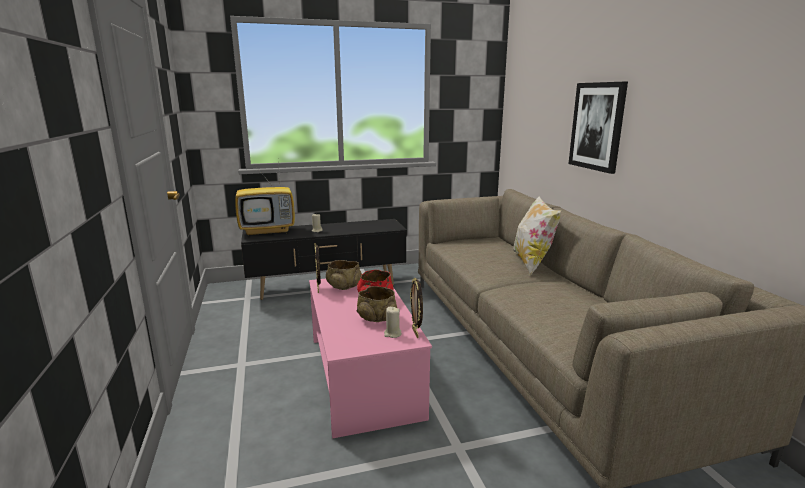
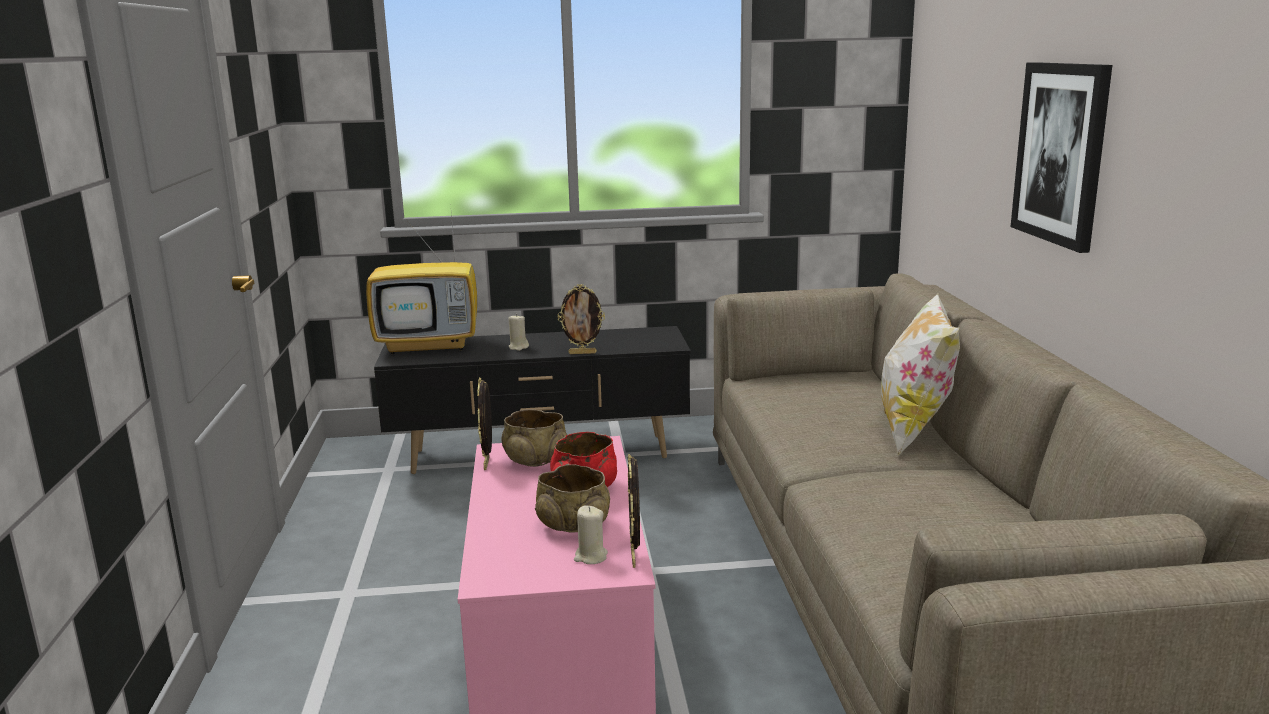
camera: 10 degrees right, 0 degrees up
none -> picture frame [558,284,605,354]

